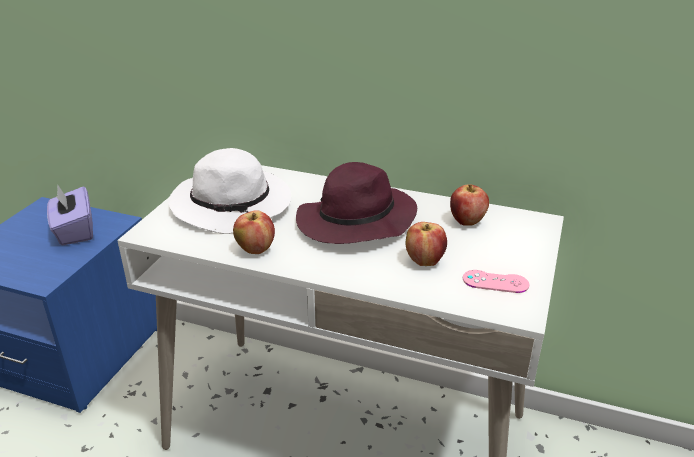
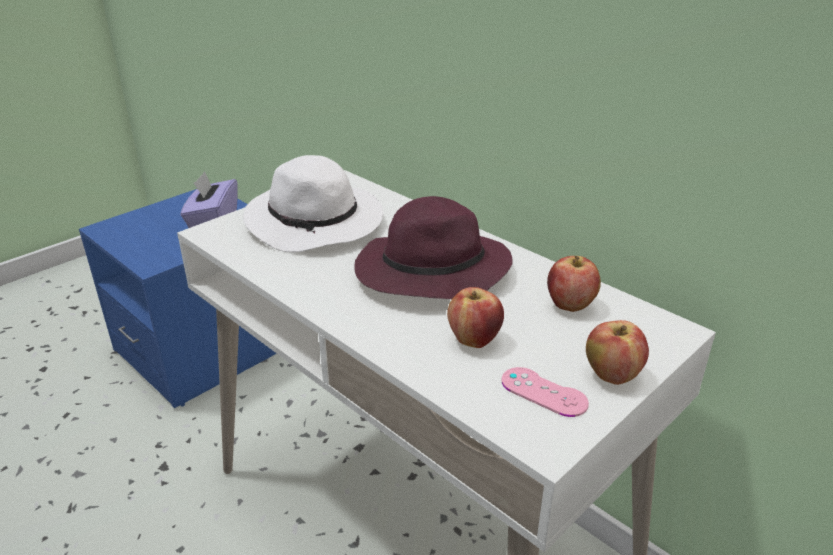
camera: 25 degrees right, 0 degrees up
apple [233,210,275,254] -> apple moved to [586,320,649,385]

